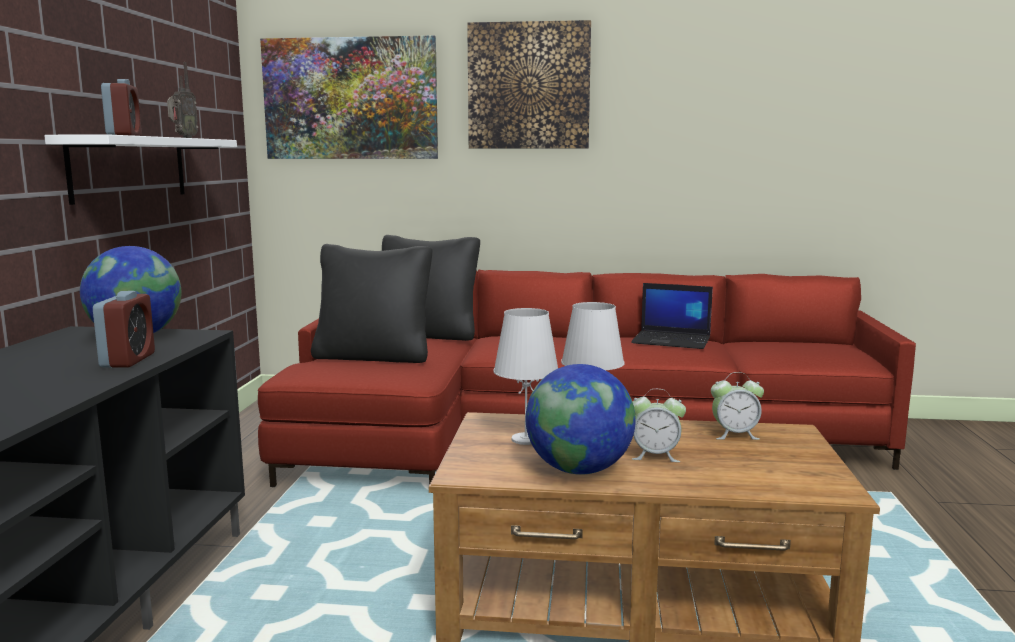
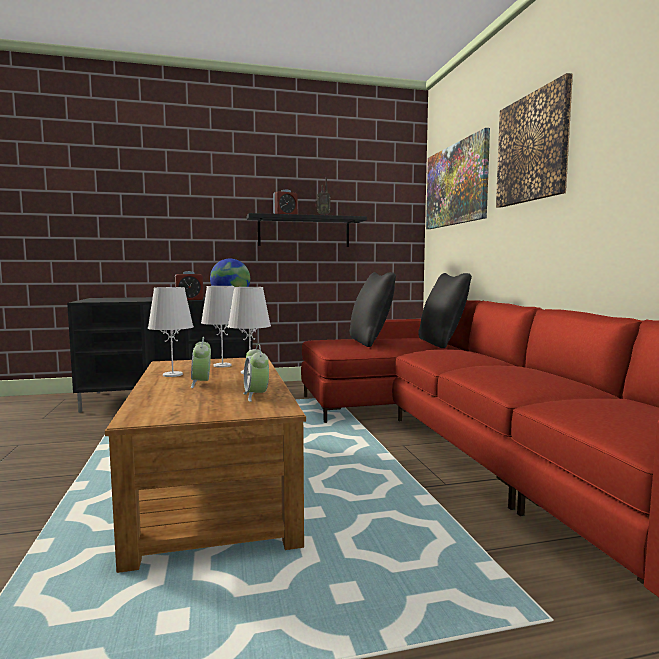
camera: 70 degrees right, 5 degrees down
white shelf [44,134,237,205] -> black shelf [247,213,367,247]
globe [526,364,636,475] -> white table lamp [148,287,194,377]
laptop [631,283,713,349] -> none

